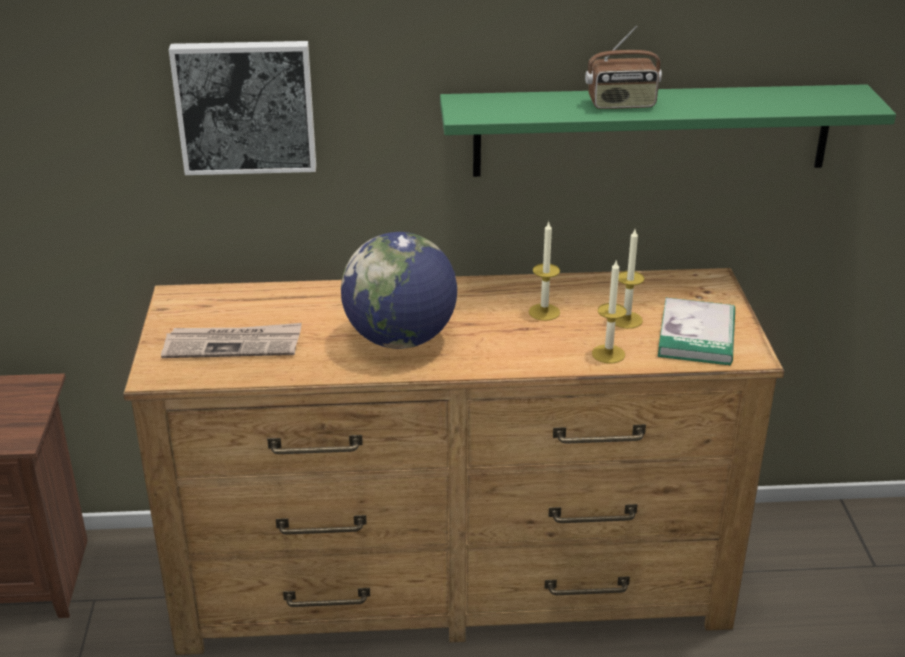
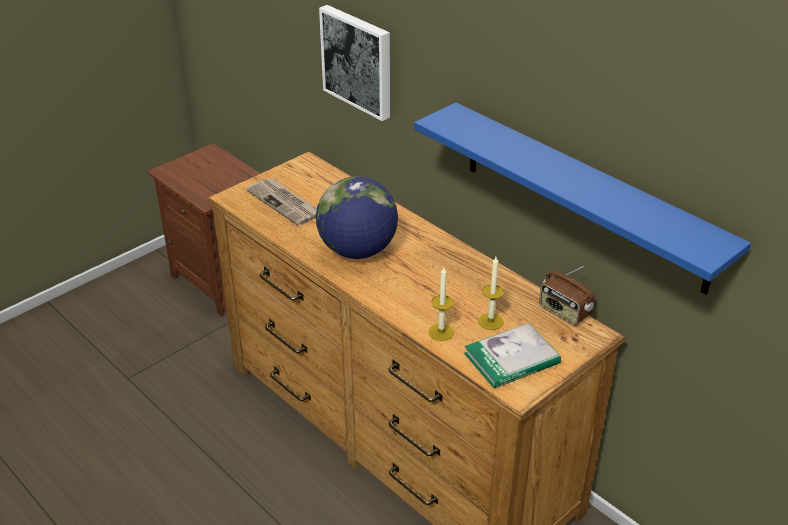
camera: 50 degrees right, 5 degrees up
green shelf [440,84,896,177] -> blue shelf [414,102,751,295]
candle [529,221,560,321] -> none
radio [585,25,662,109] -> radio moved to [539,266,594,325]

